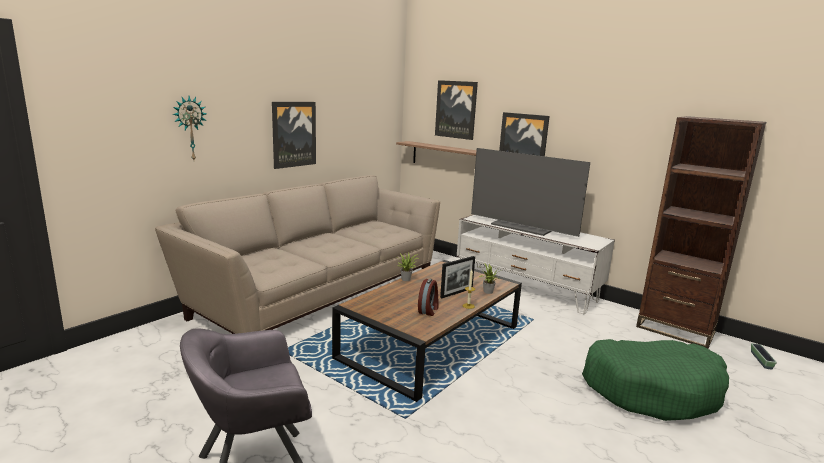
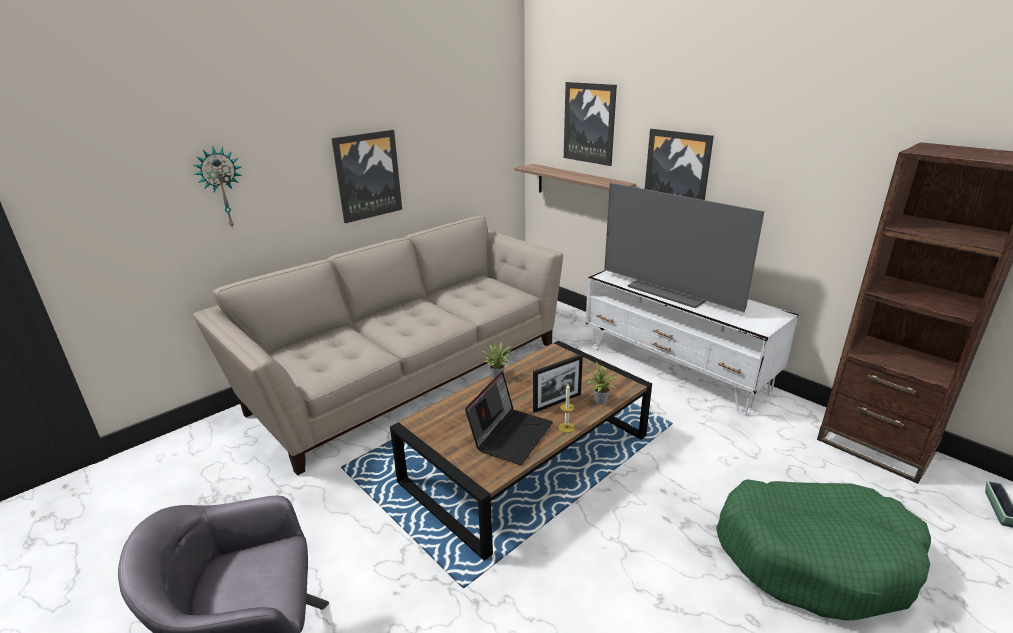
camera: 10 degrees right, 10 degrees up
alarm clock [418,279,439,316] -> laptop [465,371,553,465]

